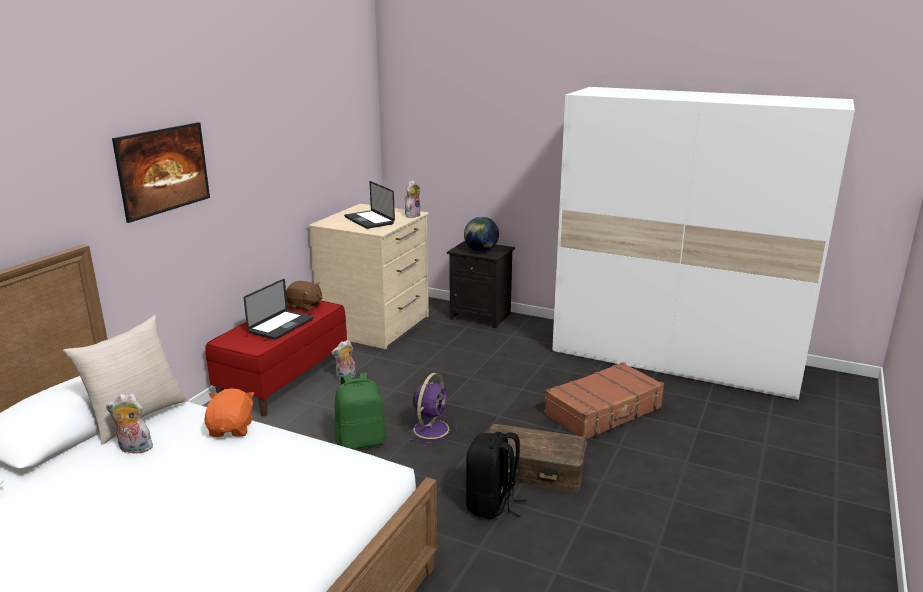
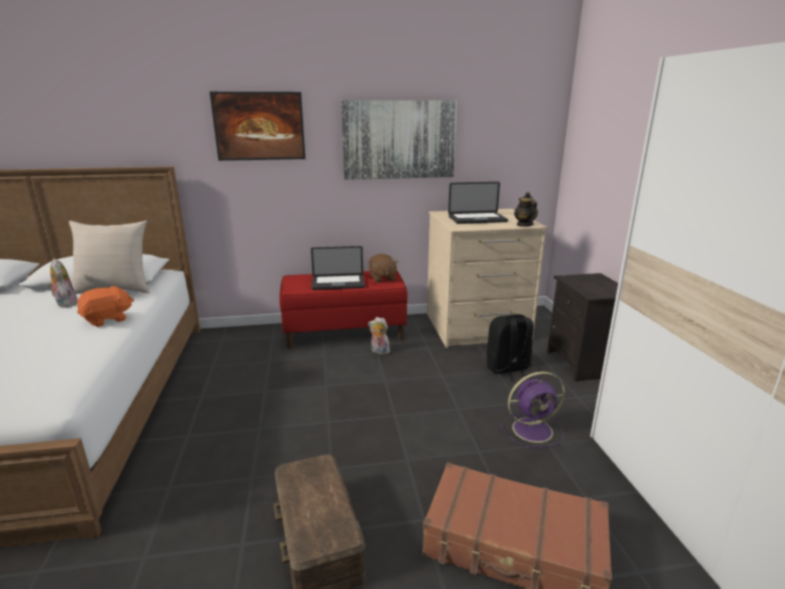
camera: 55 degrees right, 0 degrees up
green backpack [334,373,387,449] -> none
laptop [344,181,395,229] -> laptop turned 120 degrees counterclockwise [448,182,508,224]
plush toy [405,180,420,218] -> teapot [514,192,538,227]
purple fan [407,373,458,443] -> purple fan moved to [500,371,565,449]
globe [464,217,499,252] -> none
black backpack [466,432,527,519] -> black backpack moved to [487,314,534,382]
none -> picture [341,100,457,180]

